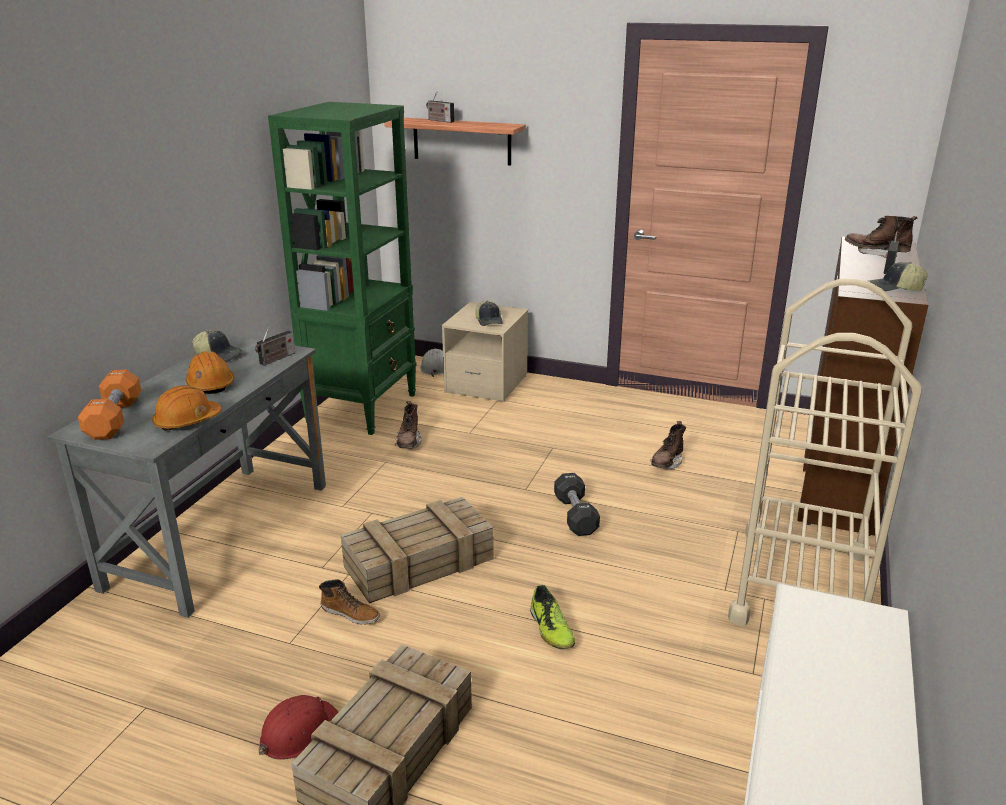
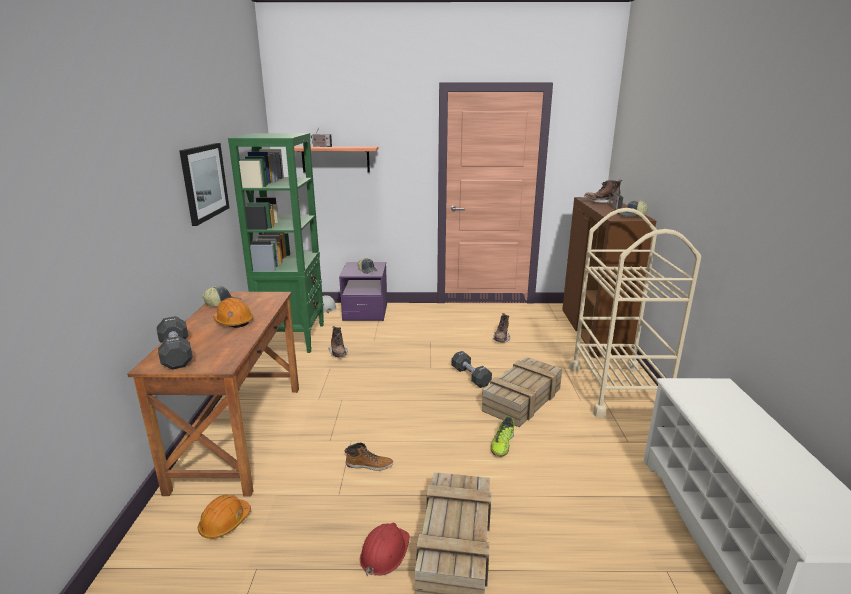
camera: 20 degrees left, 5 degrees down
grey desk [47,335,326,618] -> brown desk [127,292,299,497]
orange dumbbell [78,370,141,440] -> black dumbbell [157,316,193,370]
orange hard hat [152,385,222,431] -> orange hard hat moved to [198,495,251,539]
radio [255,327,295,366] -> none
crate [341,497,494,603] -> crate moved to [482,357,562,427]
beige nightstand [442,302,528,402] -> purple nightstand [339,262,387,321]
shoe [530,585,575,649] -> shoe turned 60 degrees clockwise [491,416,514,456]
none -> picture [179,143,229,226]

